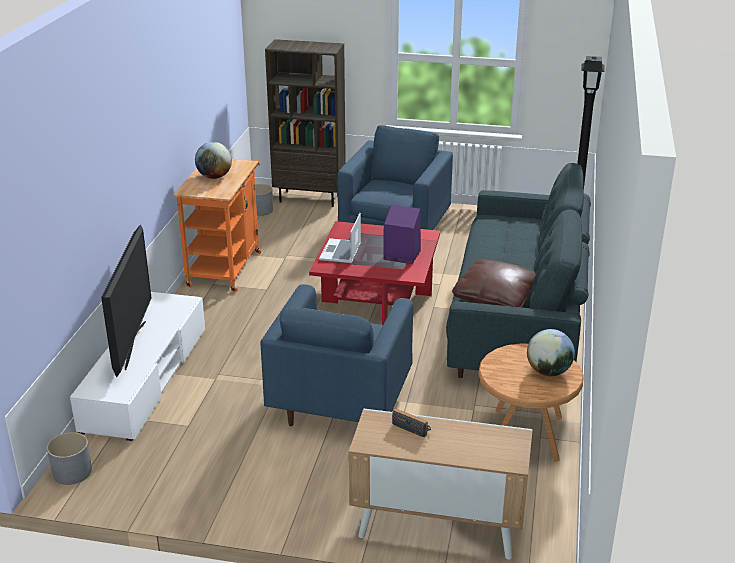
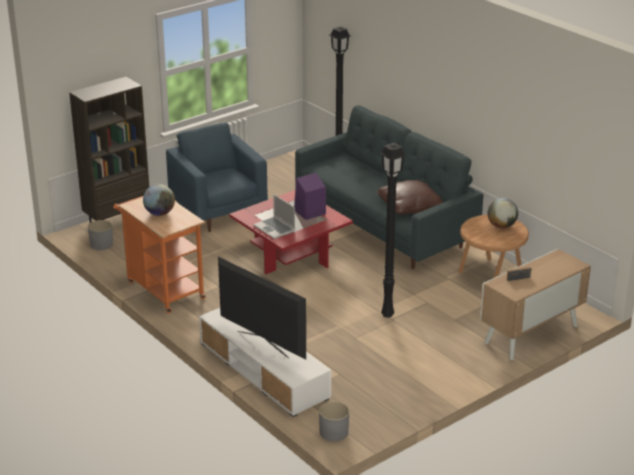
camera: 50 degrees left, 0 degrees up
blue armchair [260,284,413,426] -> black floor lamp [379,142,408,318]

